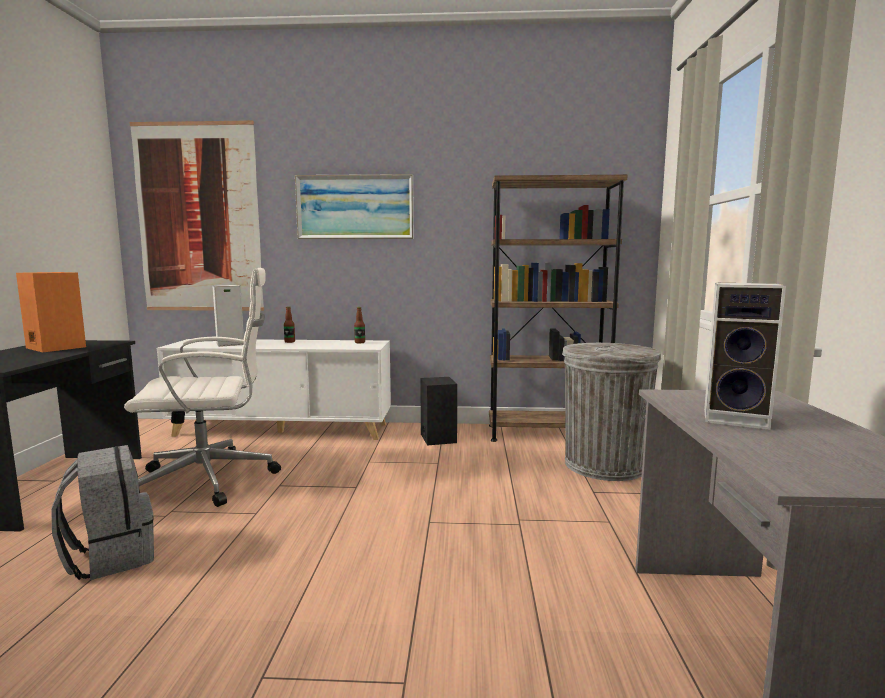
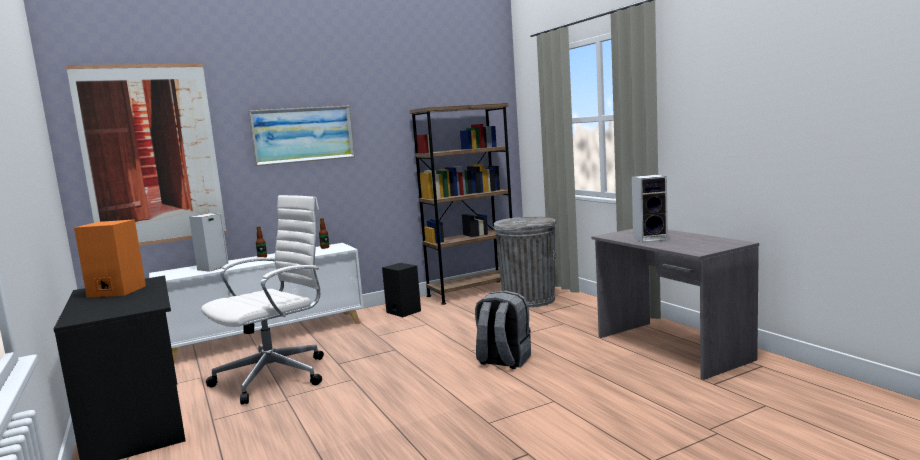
camera: 30 degrees left, 0 degrees up
grey backpack [51,445,154,580] -> grey backpack moved to [475,290,531,369]

